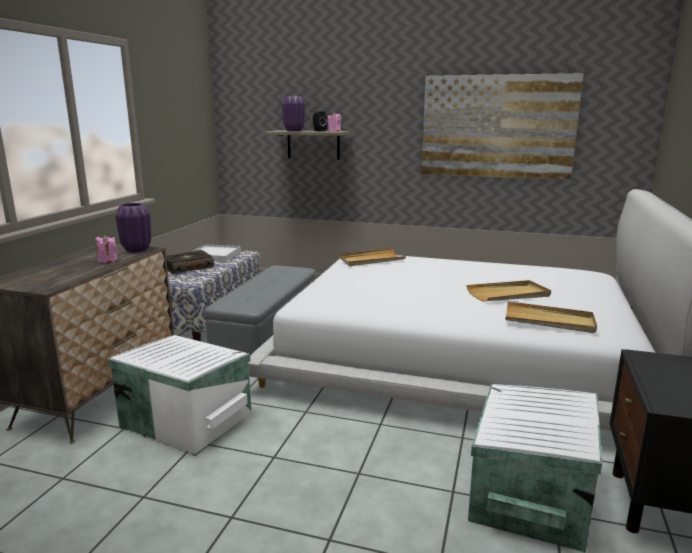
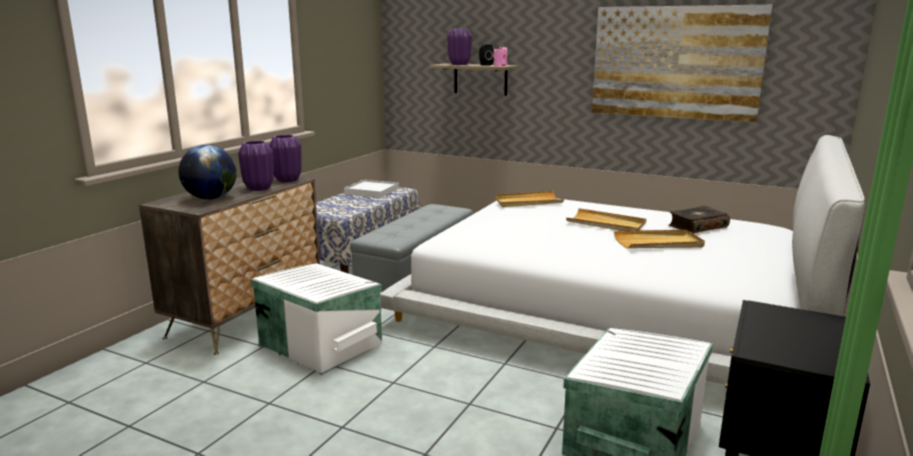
camera: 10 degrees right, 0 degrees up
pink candle [95,235,118,263] -> purple vase [238,141,274,191]
book [166,250,214,274] -> book moved to [669,206,730,233]
beige tray [505,301,597,333] -> beige tray moved to [566,208,646,231]
none -> globe [178,145,237,199]

